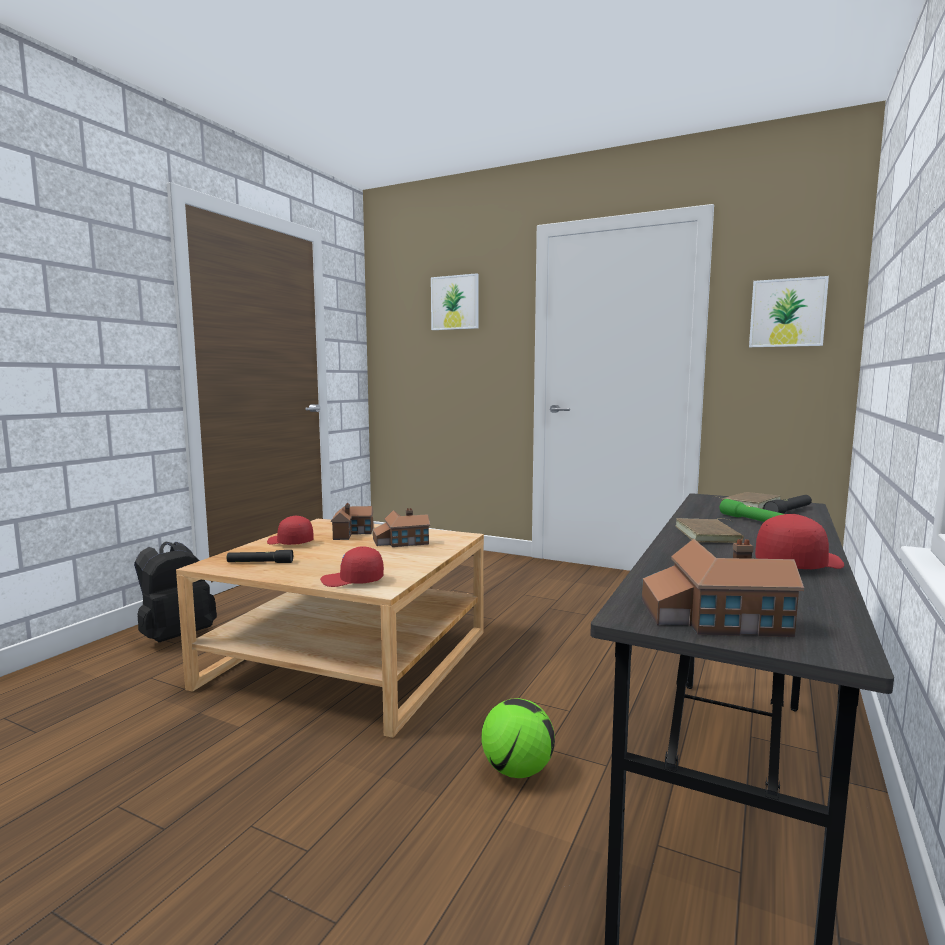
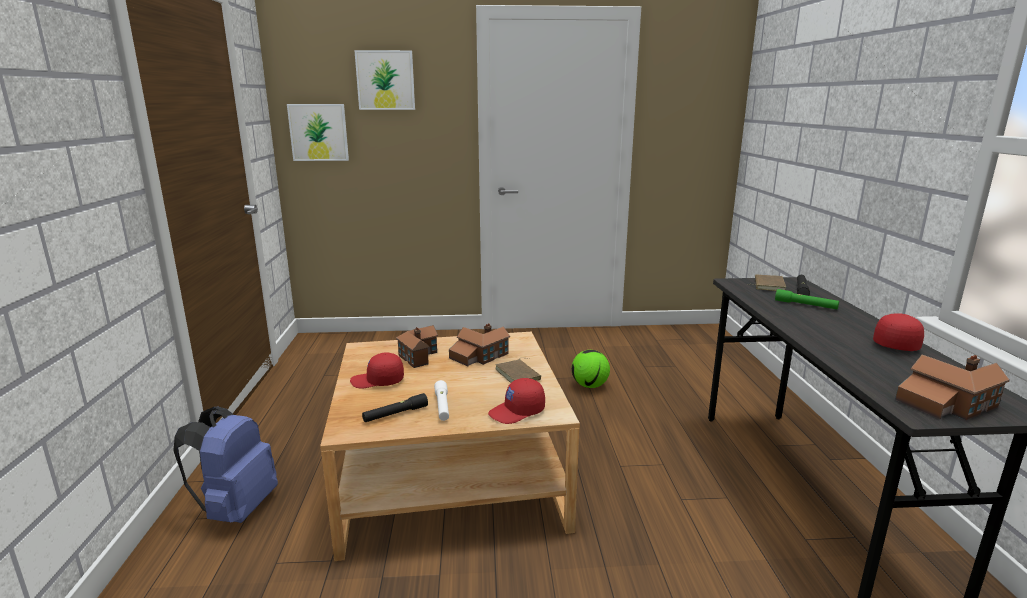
camera: 30 degrees left, 10 degrees up
black backpack [134,542,217,642] -> blue backpack [173,407,278,523]
football [481,698,555,778] -> football moved to [572,350,610,388]
brown book [676,518,744,543] -> brown book moved to [495,358,541,383]
picture [749,276,829,347] -> picture moved to [287,104,349,161]
none -> white flashlight [434,380,449,421]

